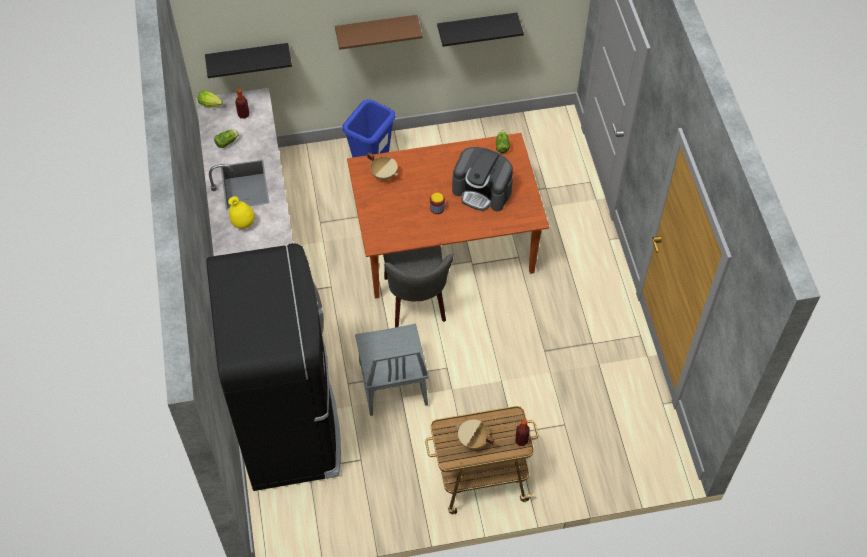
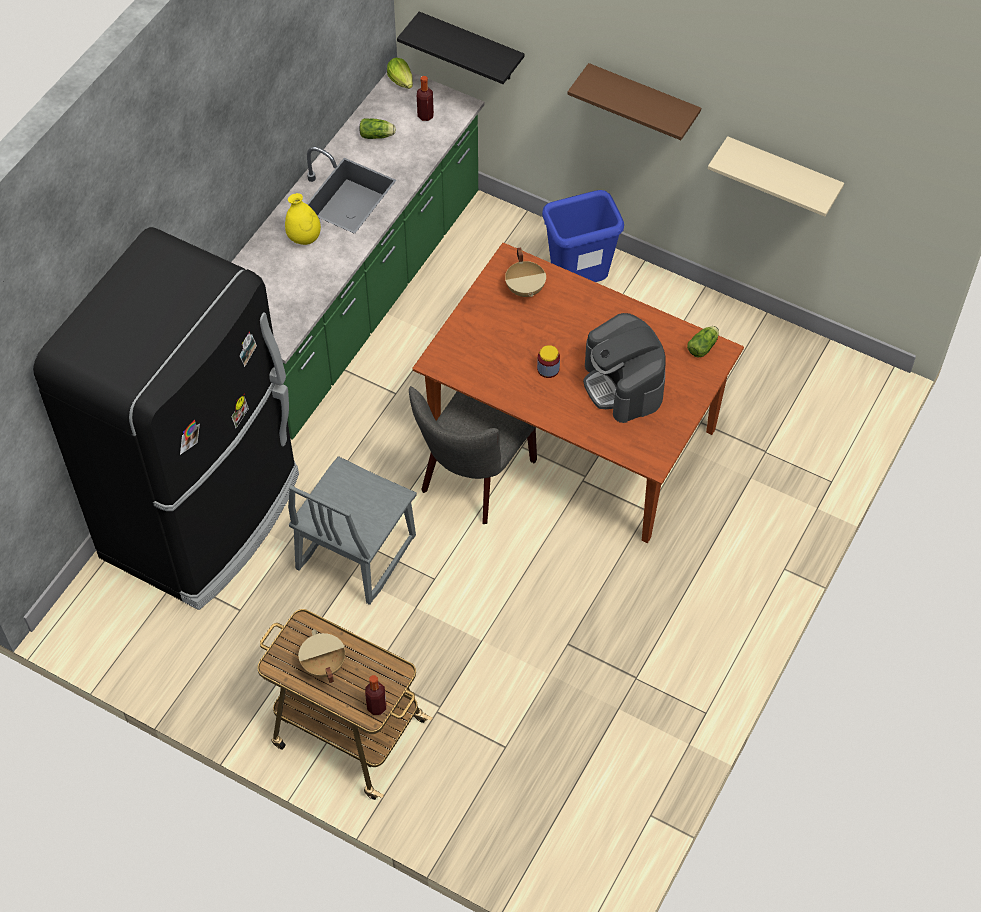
camera: 40 degrees right, 0 degrees up
black shelf [437,13,524,47] -> beige shelf [708,136,844,217]

